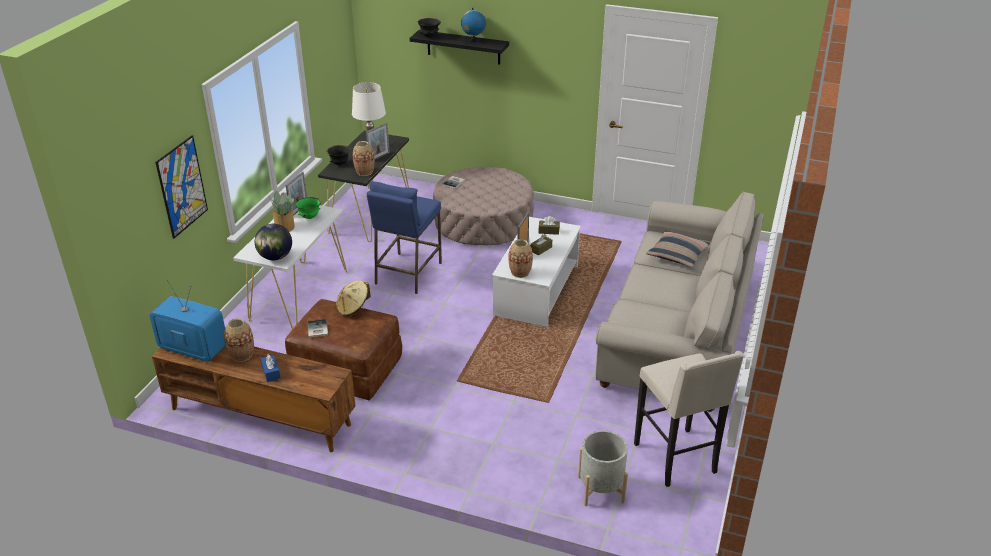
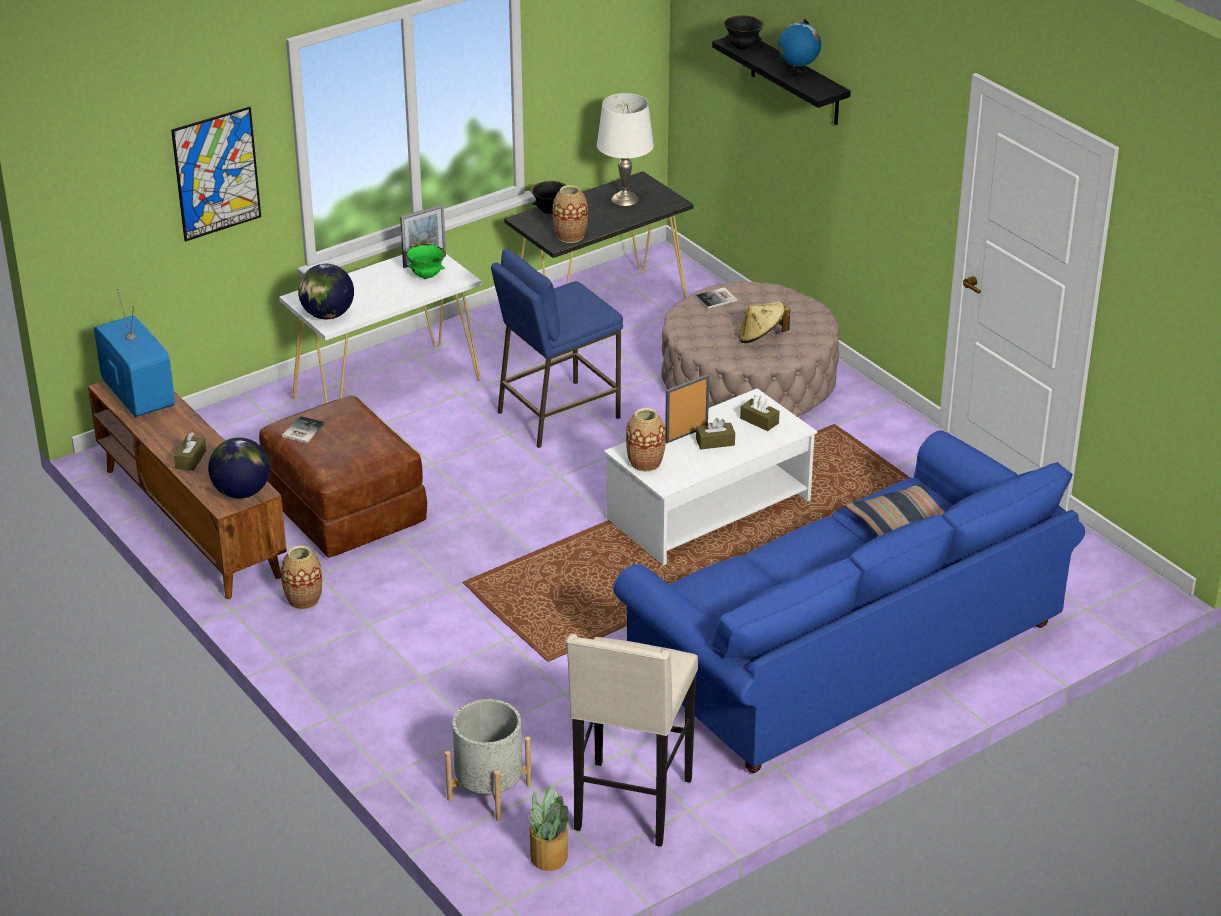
camera: 35 degrees right, 0 degrees up
vase [224,318,254,362] -> vase moved to [281,546,322,610]
blue tissue box [260,354,281,382] -> brown tissue box [174,432,206,471]
potted plant [269,191,295,232] -> potted plant moved to [528,787,568,871]
beige hat [336,280,371,316] -> beige hat moved to [738,301,790,343]
picture frame [366,123,390,160] -> none
beige sofa [596,191,764,412] -> blue sofa [613,430,1085,773]
none -> globe [208,437,270,499]

